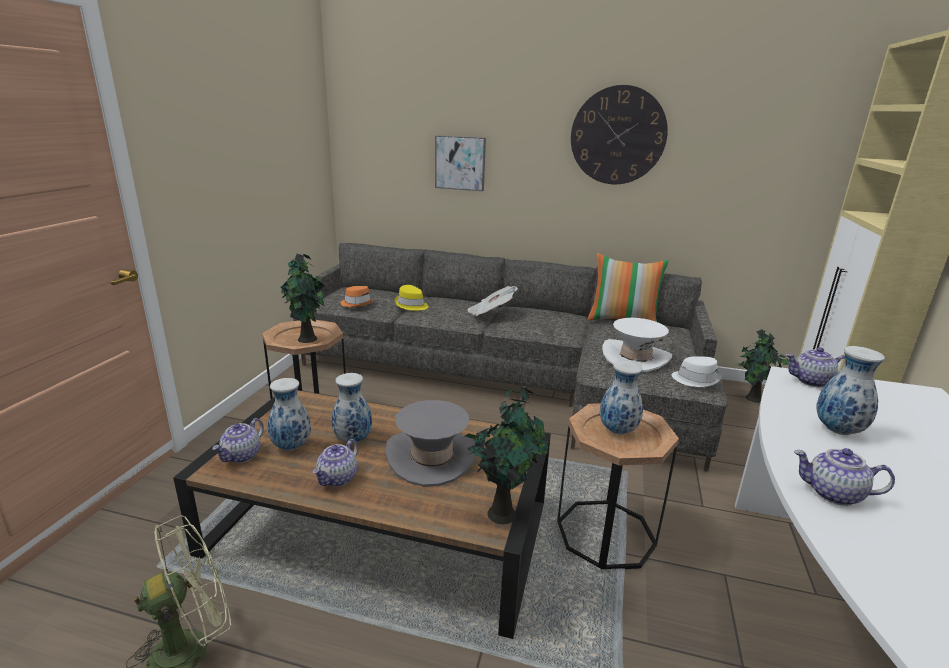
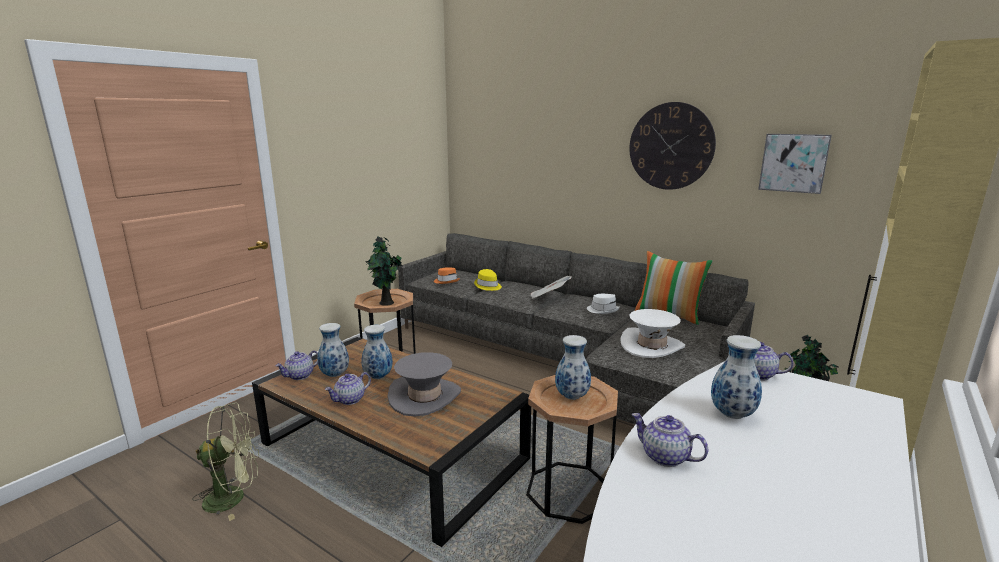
camera: 20 degrees right, 5 degrees down
picture [435,135,486,191] -> picture moved to [758,134,832,194]
potted plant [465,387,549,524] -> none
white hat [672,356,722,387] -> white hat moved to [587,294,620,314]

